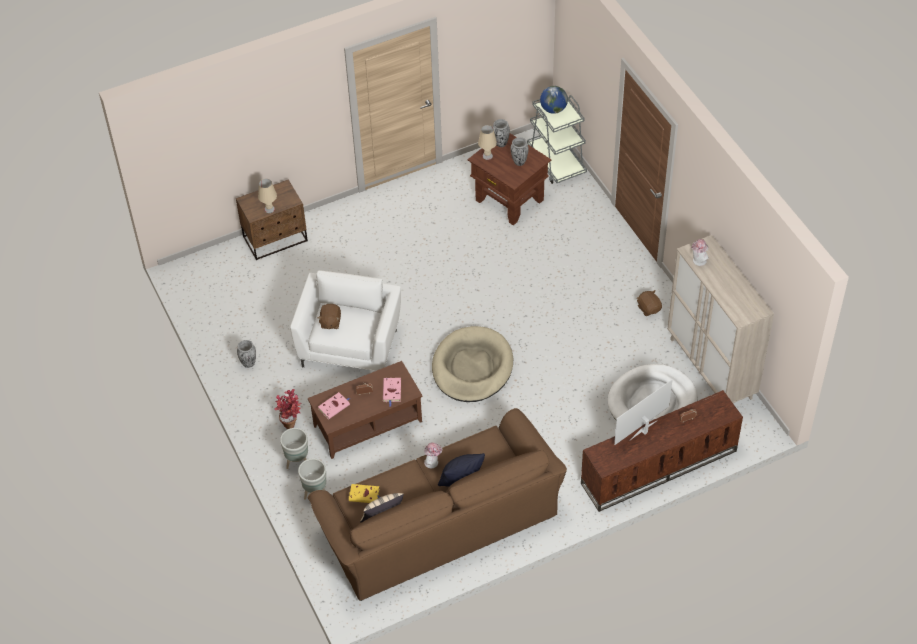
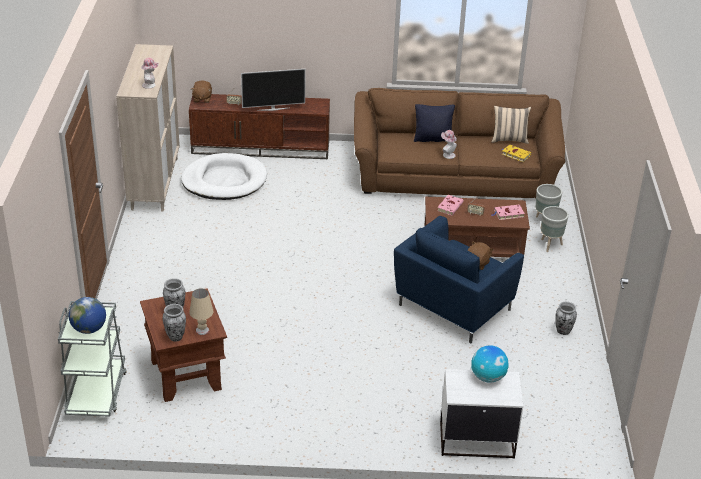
camera: 155 degrees left, 15 degrees down
brown nightstand [236,179,308,260] -> white nightstand [440,369,523,459]
beige table lamp [258,179,277,213] -> globe [471,345,509,383]
potted plant [274,389,302,429] -> none
white armchair [290,271,401,371] -> blue armchair [394,216,524,343]
beige dog bed [432,326,513,402] -> none
brown plush toy [637,290,662,316] -> brown plush toy moved to [191,80,212,103]

